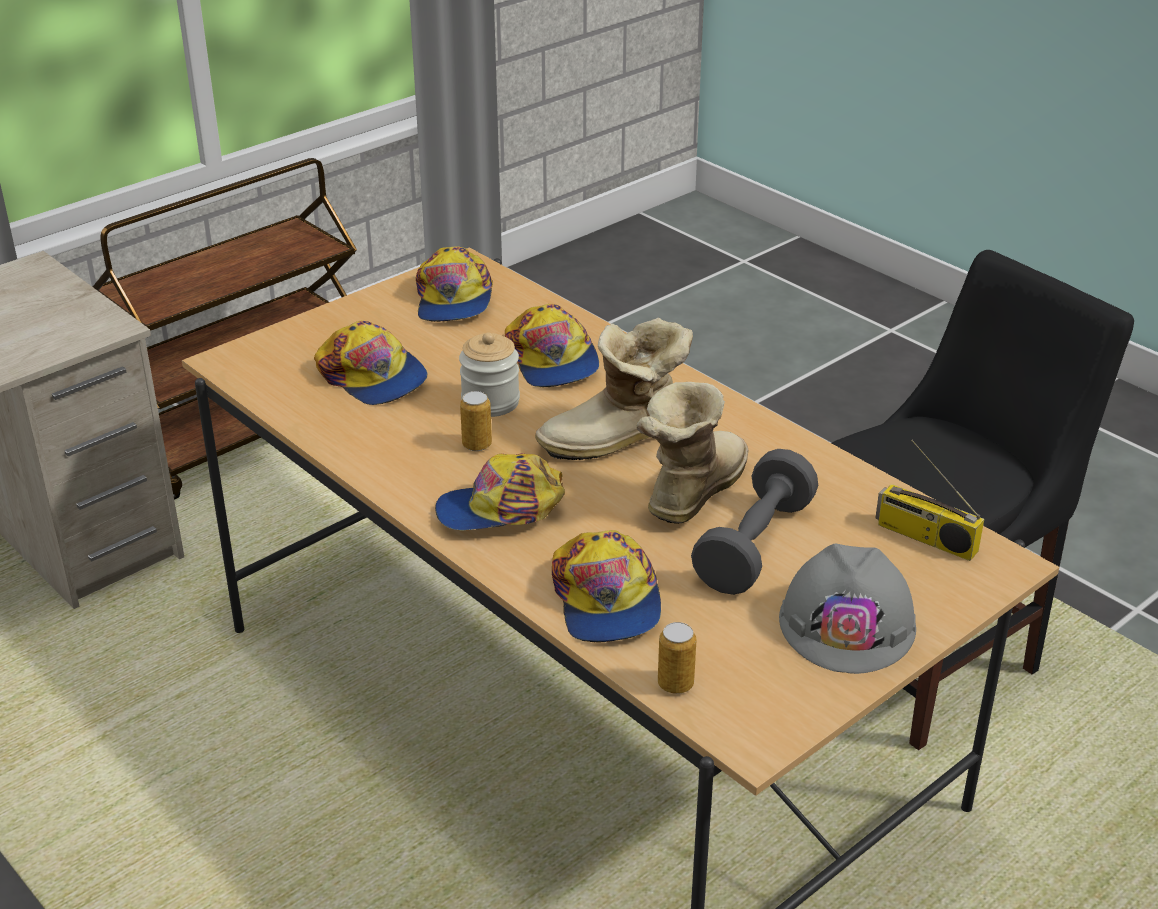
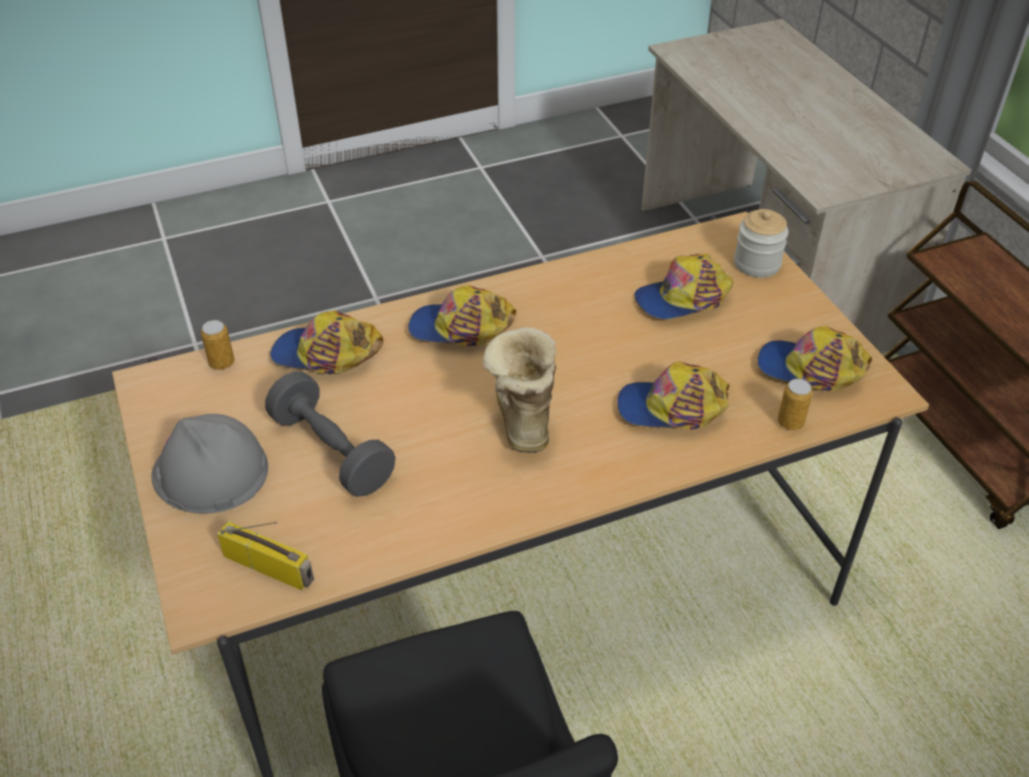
camera: 110 degrees right, 10 degrees up
cap [435,453,565,530] -> cap turned 90 degrees counterclockwise [408,285,516,346]
jar [459,332,520,417] -> jar moved to [734,209,789,278]
can [460,391,492,451] -> can moved to [778,379,813,430]
boot [636,382,748,524] -> none
radio [875,439,984,561] -> radio turned 60 degrees clockwise [217,521,314,590]

